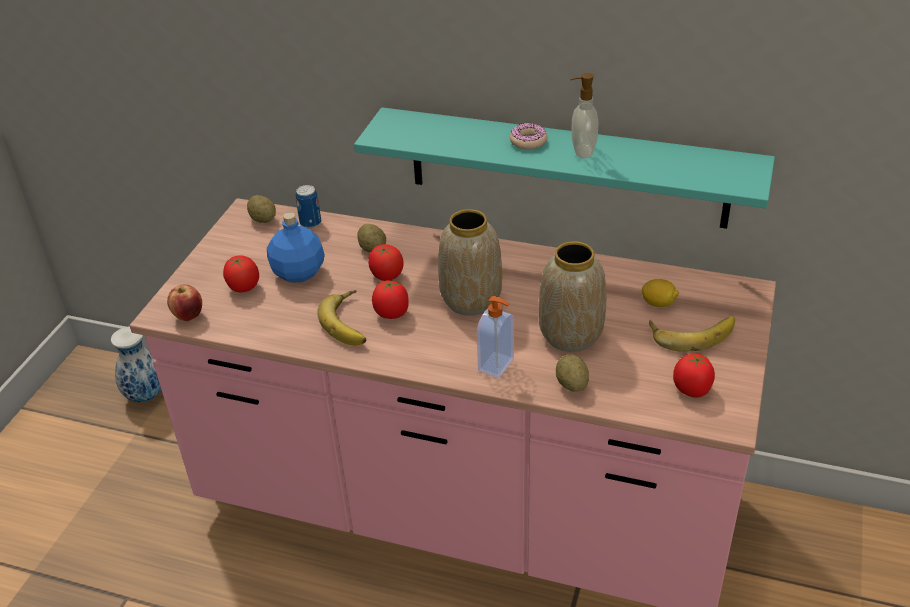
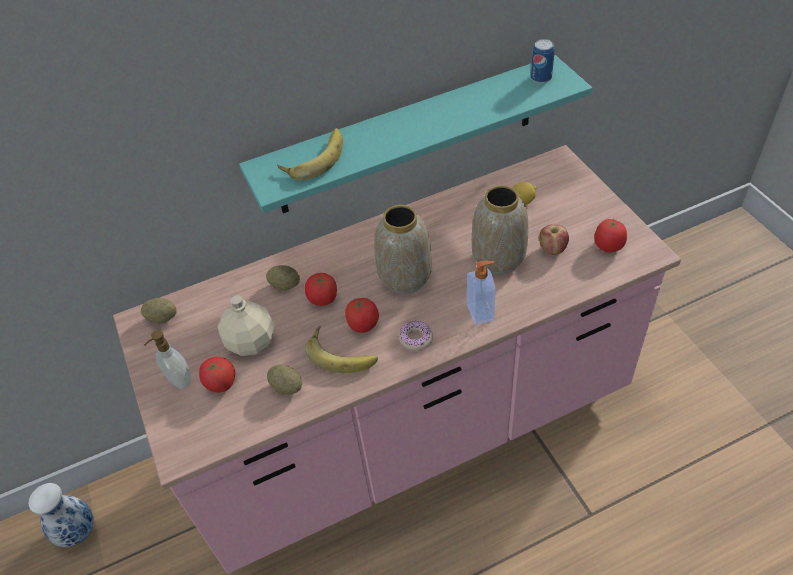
camera: 40 degrees left, 10 degrees up
apple [167,284,202,321] -> apple moved to [539,224,569,255]
blue bottle [267,212,325,283] -> beige bottle [218,295,275,356]
can [295,185,321,228] -> can moved to [531,39,555,83]
donut [510,123,548,150] -> donut moved to [399,321,433,351]
potato [556,354,589,392] -> potato moved to [267,365,302,395]
soap dispenser [570,73,598,158] -> soap dispenser moved to [144,330,191,389]
banana [649,316,735,352] -> banana moved to [277,128,343,180]

